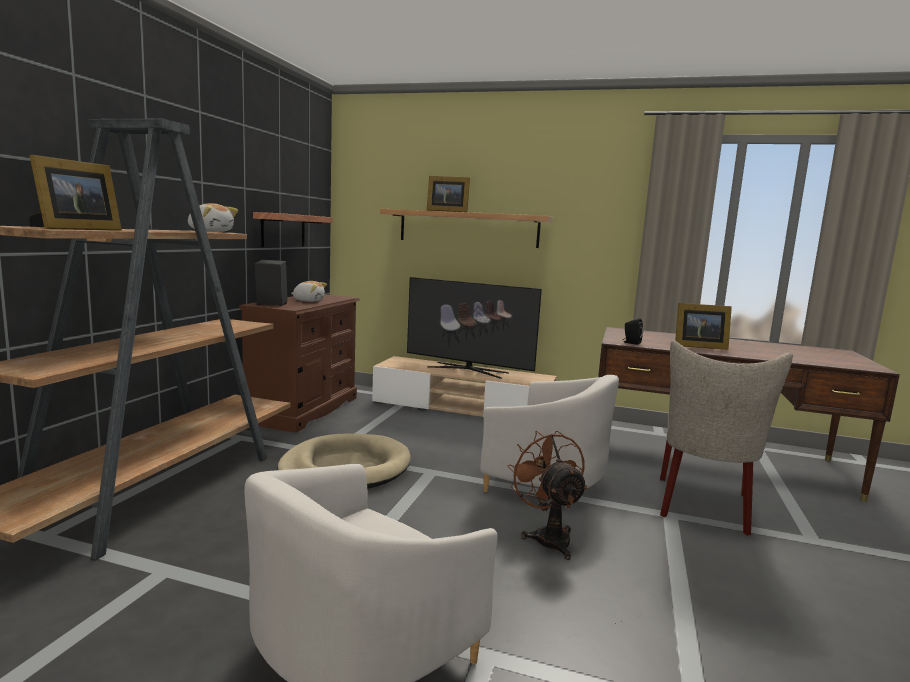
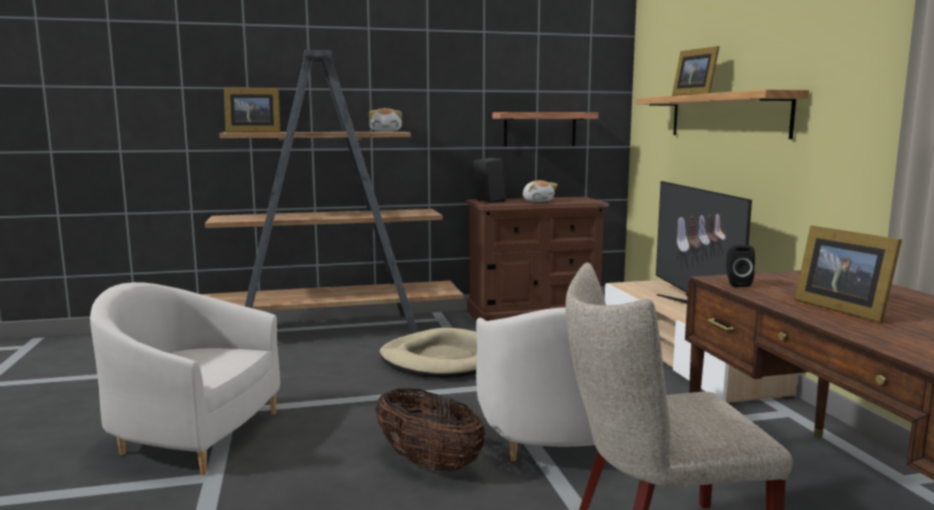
camera: 60 degrees right, 0 degrees up
brown fan [508,431,588,560] -> basket [375,388,486,472]

